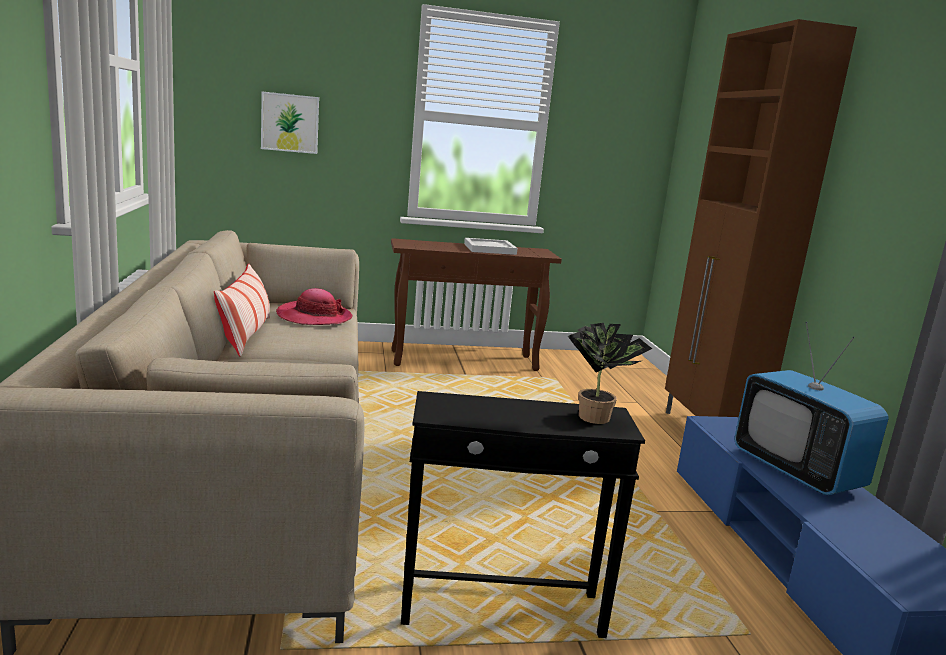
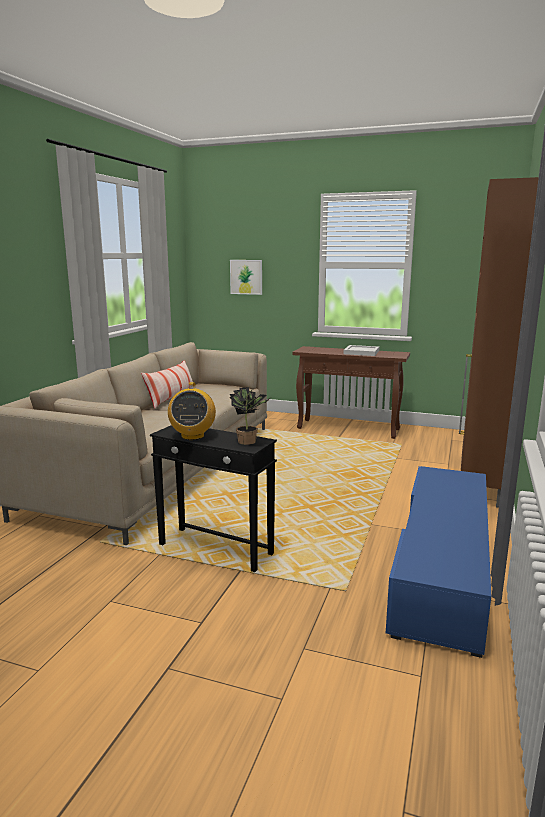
camera: 30 degrees right, 0 degrees up
hat [276,288,352,325] -> none
television [734,322,889,495] -> none
none -> radio [168,382,216,440]

